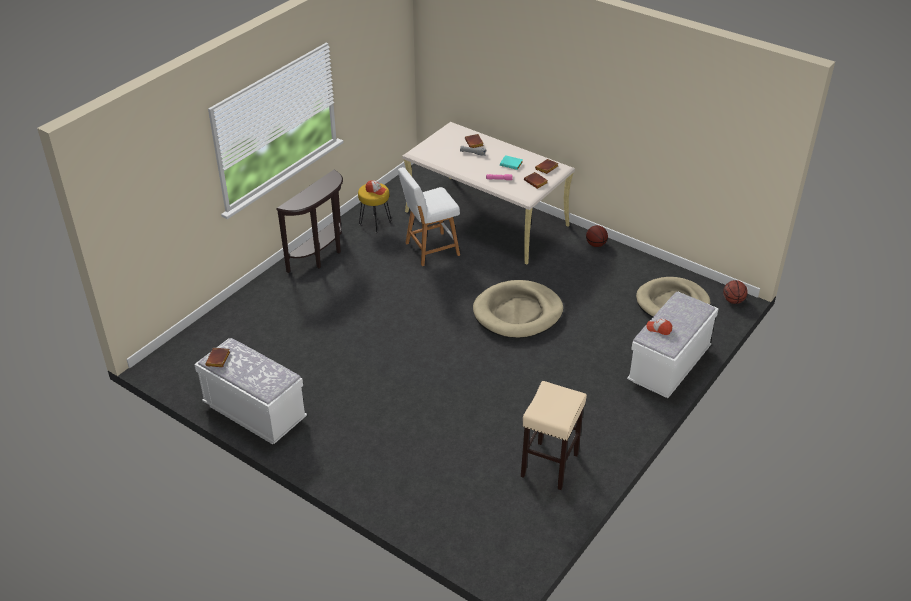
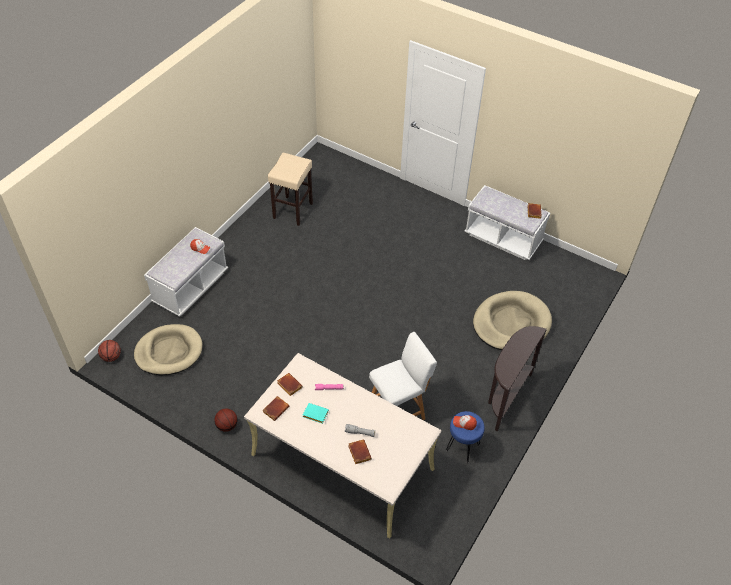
camera: 175 degrees right, 10 degrees up
yellow stool [358,183,392,233] -> blue stool [446,411,485,463]
beige dog bed [473,280,563,339] -> beige dog bed moved to [473,291,552,350]

